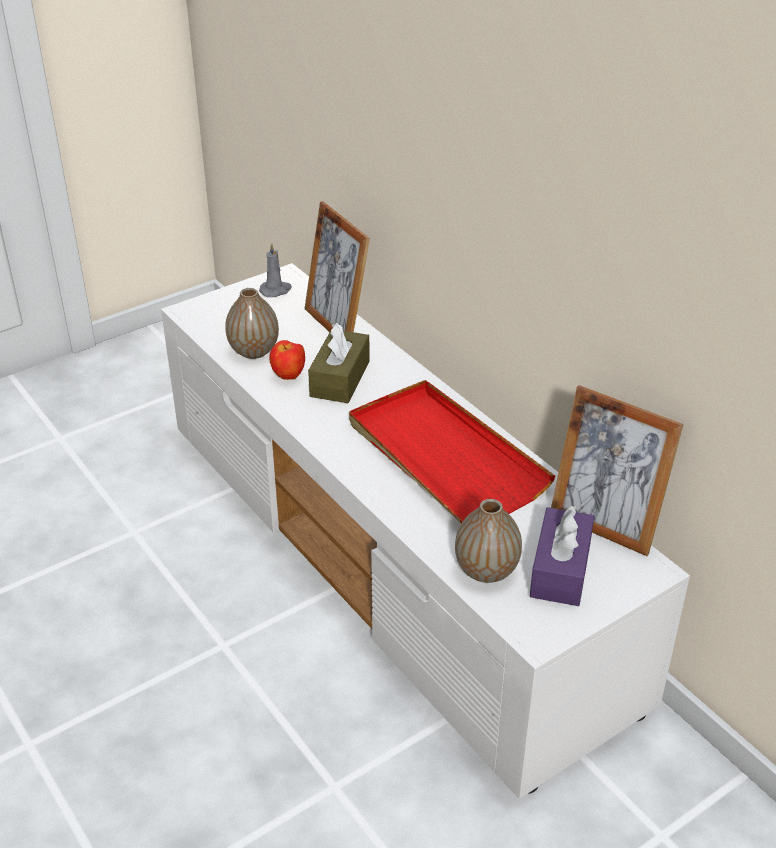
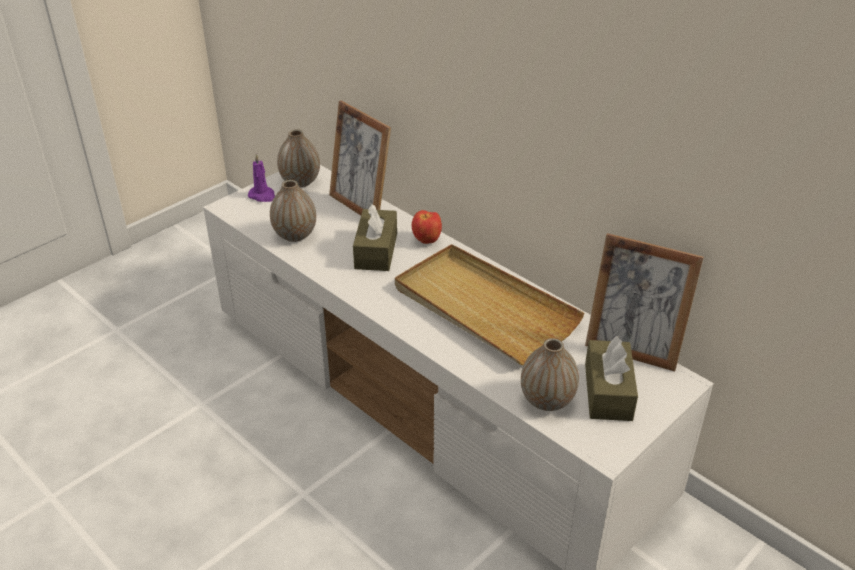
camera: 10 degrees left, 0 degrees up
grey candle [259,243,292,297] -> vase [277,129,320,187]
apple [269,340,305,380] -> apple moved to [412,210,442,244]
red tray [349,380,556,523] -> beige tray [395,244,584,365]
purple tissue box [530,505,594,606] -> brown tissue box [585,336,638,421]
none -> purple candle [248,154,275,202]

